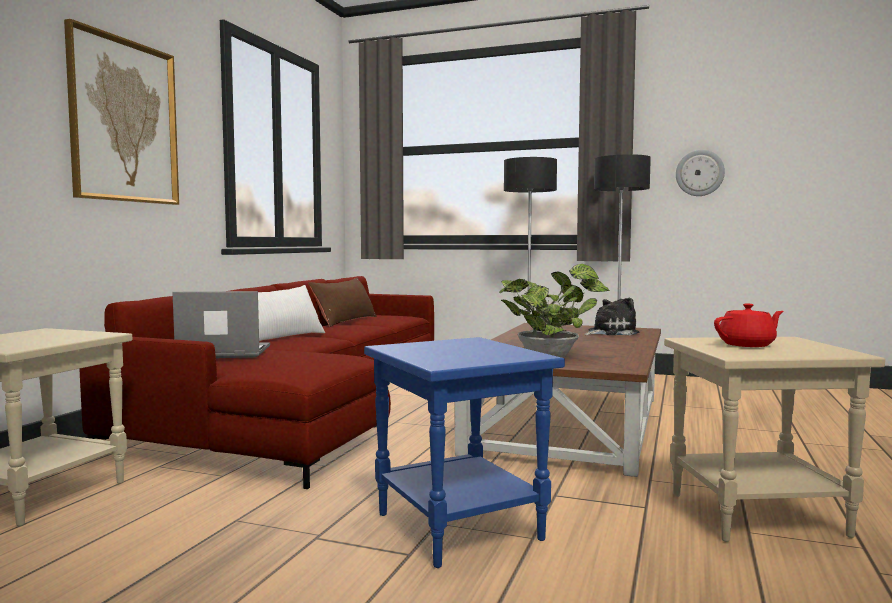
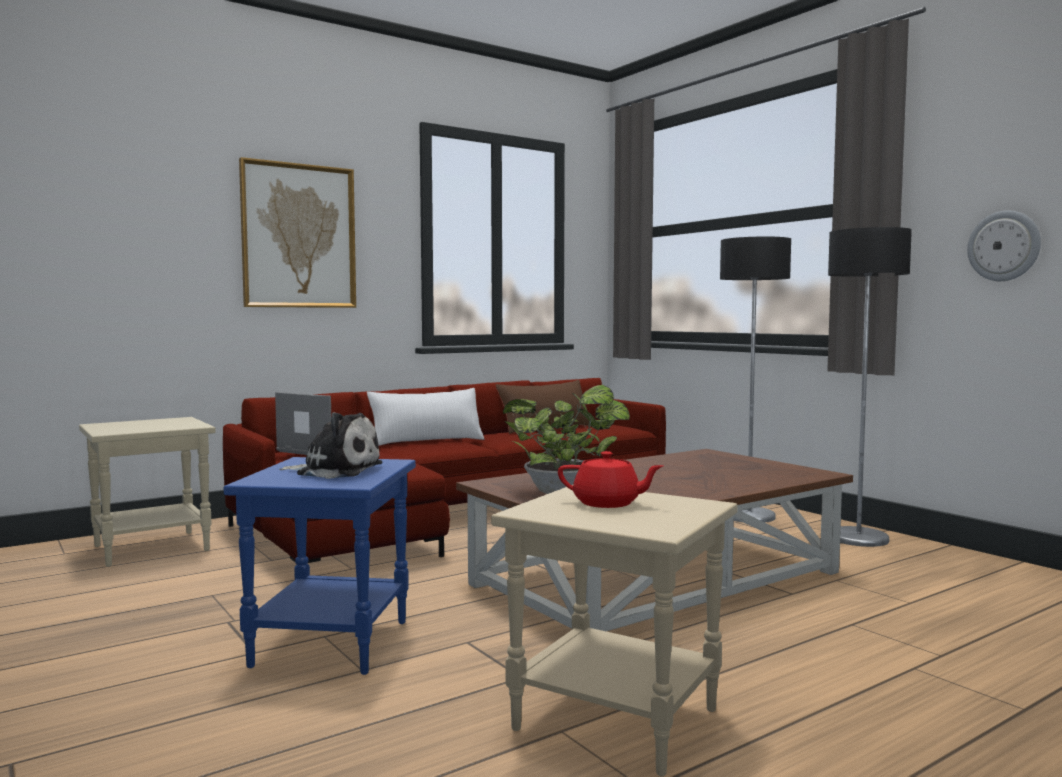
camera: 35 degrees right, 0 degrees up
plush toy [584,298,639,335] -> plush toy moved to [279,412,382,479]

